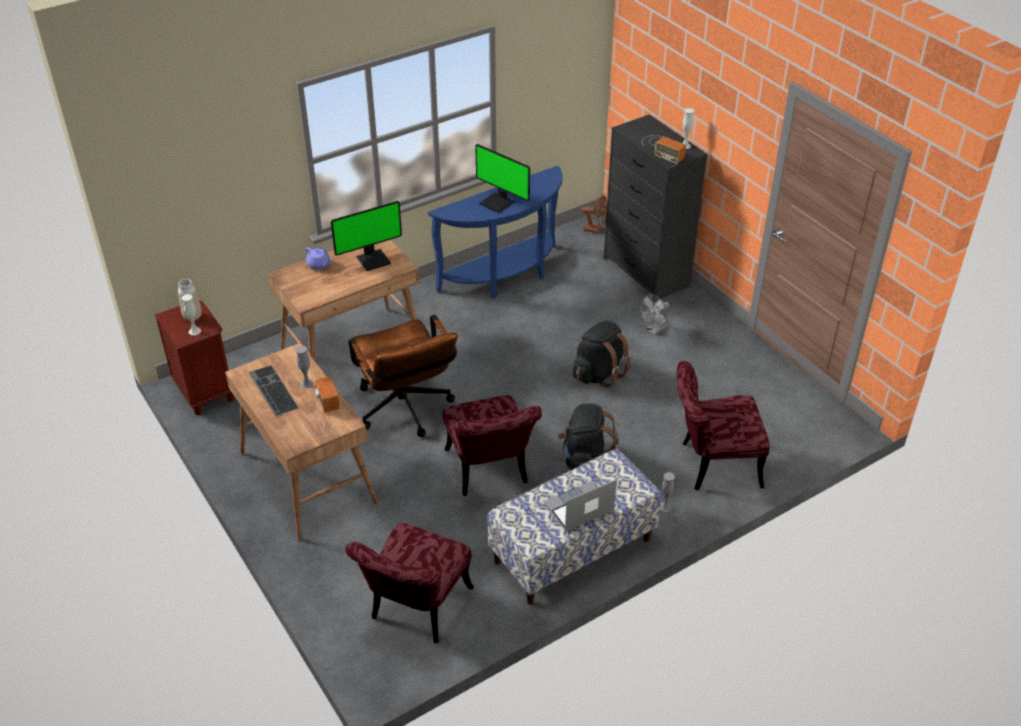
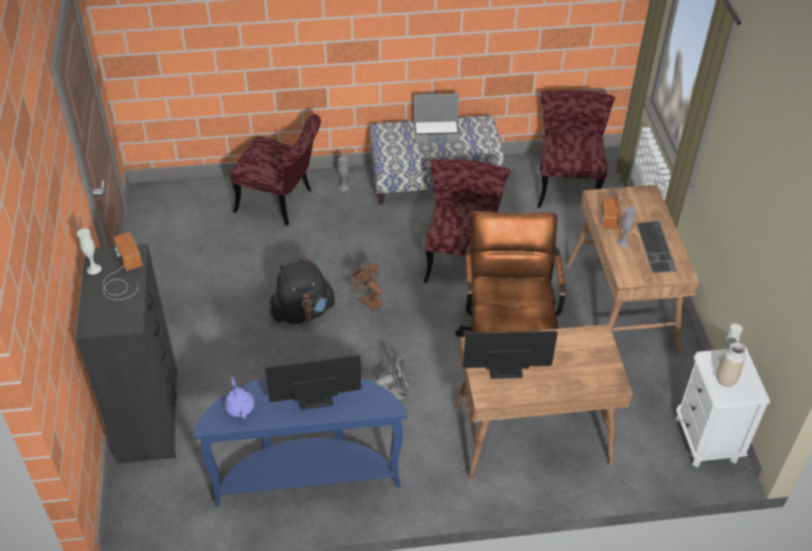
camera: 155 degrees left, 5 degrees up
brown nightstand [155,301,234,415] -> white nightstand [676,347,770,468]
purple teapot [306,247,330,269] -> purple teapot moved to [224,377,255,419]
red chair [345,523,474,643] -> red chair turned 45 degrees counterclockwise [537,90,615,208]
monitor [475,144,530,213] -> monitor turned 75 degrees counterclockwise [265,355,361,410]
black backpack [558,403,618,470] -> none
brown fan [582,195,607,234] -> brown fan moved to [350,263,383,311]
grey fan [640,294,670,336] -> grey fan moved to [376,355,413,400]

